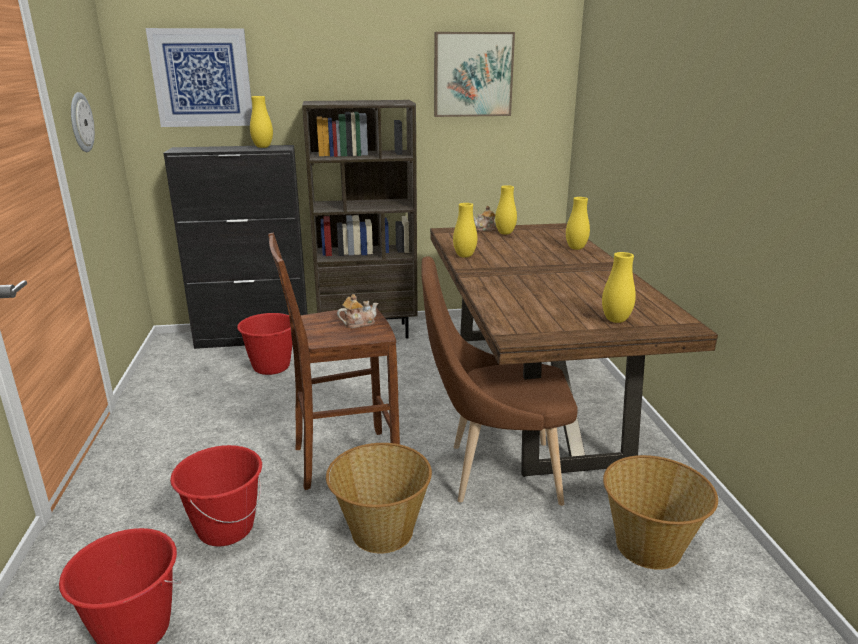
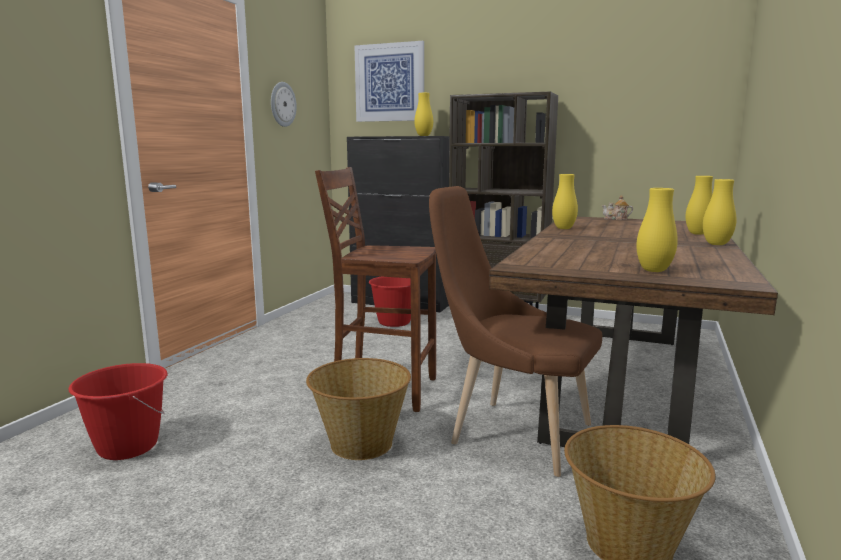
camera: 30 degrees right, 10 degrees down
red bucket [170,445,262,547] -> none
teapot [337,294,378,328] -> none
picture [434,32,515,117] -> none
yellow vase [495,185,517,235] -> yellow vase moved to [703,179,736,245]

